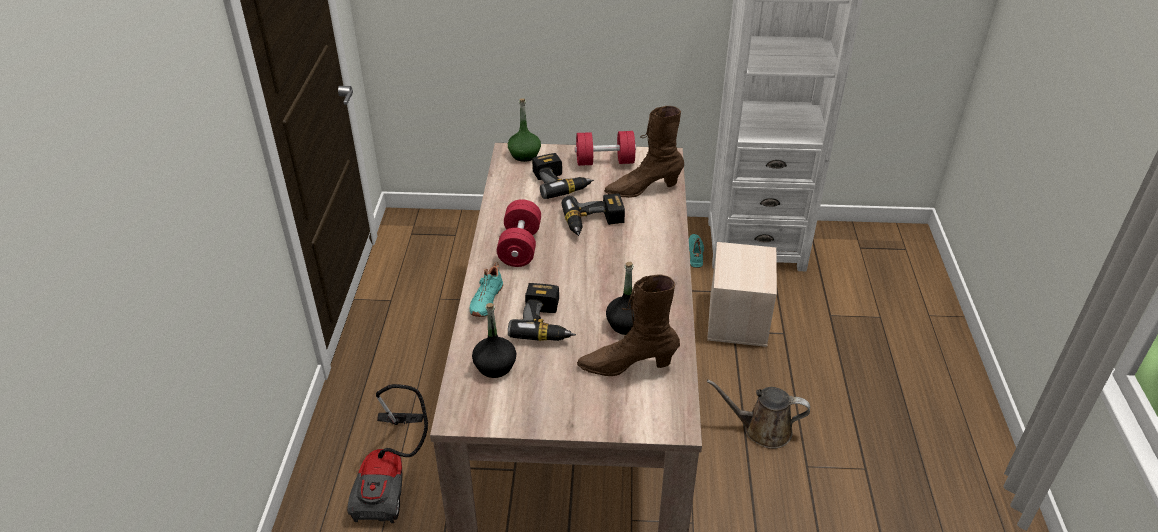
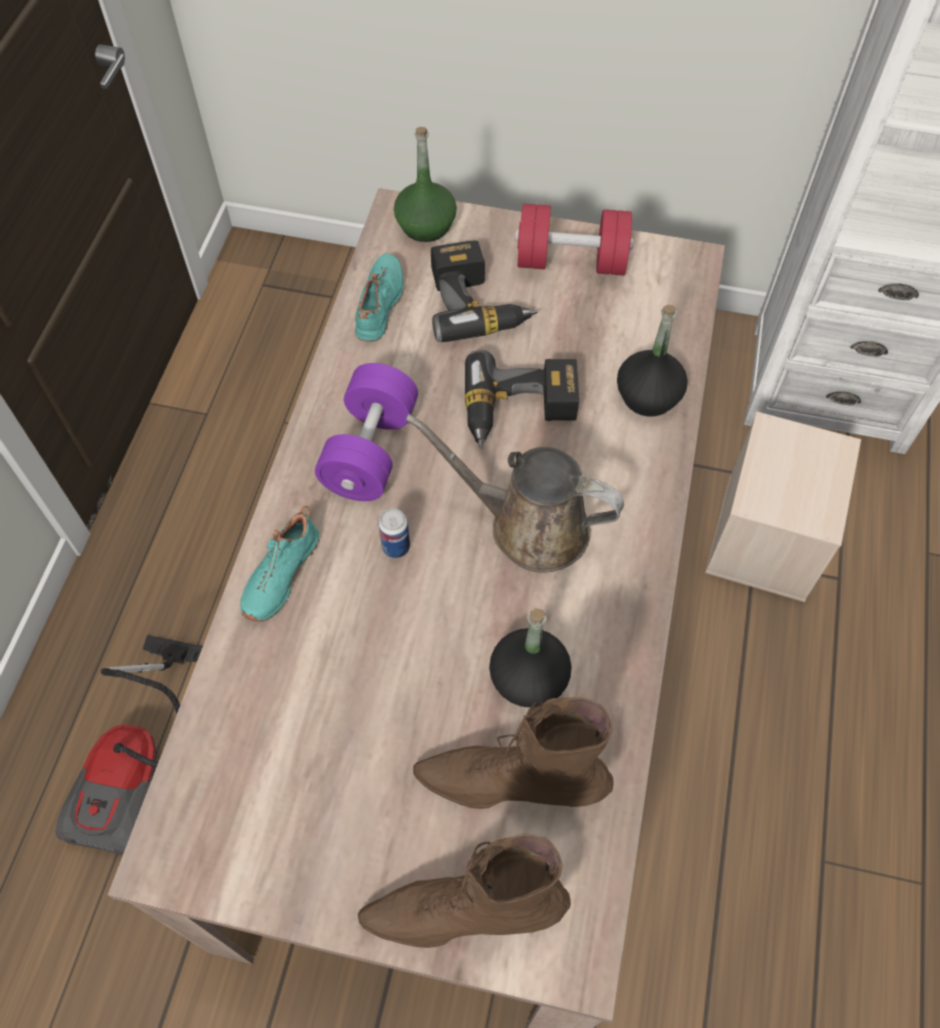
camera: 10 degrees right, 20 degrees up
black bottle [472,303,516,378] -> black bottle moved to [617,305,688,417]
red dumbbell [497,199,541,267] -> purple dumbbell [315,363,418,501]
power drill [508,283,576,341] -> none
brown boot [604,106,684,198] -> brown boot moved to [358,834,571,948]
turquoise shoe [689,234,704,268] -> turquoise shoe moved to [355,253,404,342]
brown watering can [707,380,810,449] -> brown watering can moved to [405,414,624,573]
none -> can [378,508,410,558]

